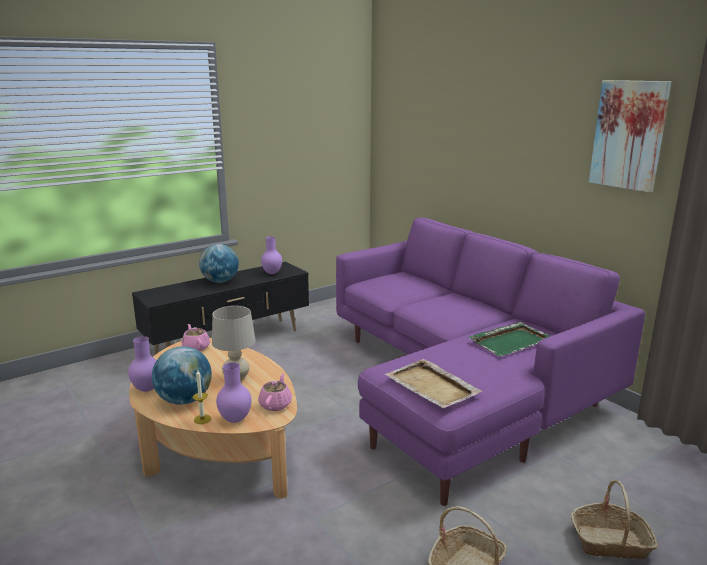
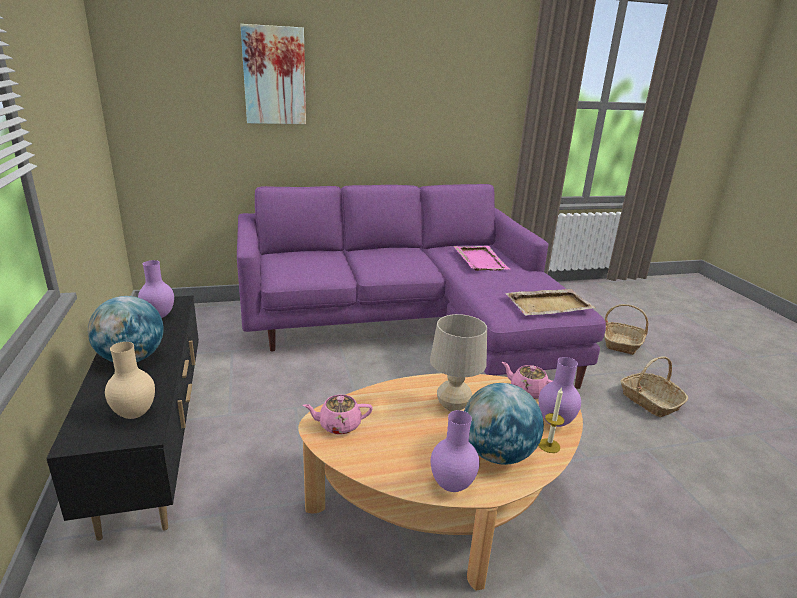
camera: 70 degrees left, 5 degrees up
green tray [468,322,550,357] -> pink tray [454,246,510,271]
picture [589,80,671,192] -> picture moved to [240,24,306,124]
none -> beige vase [105,342,155,419]

